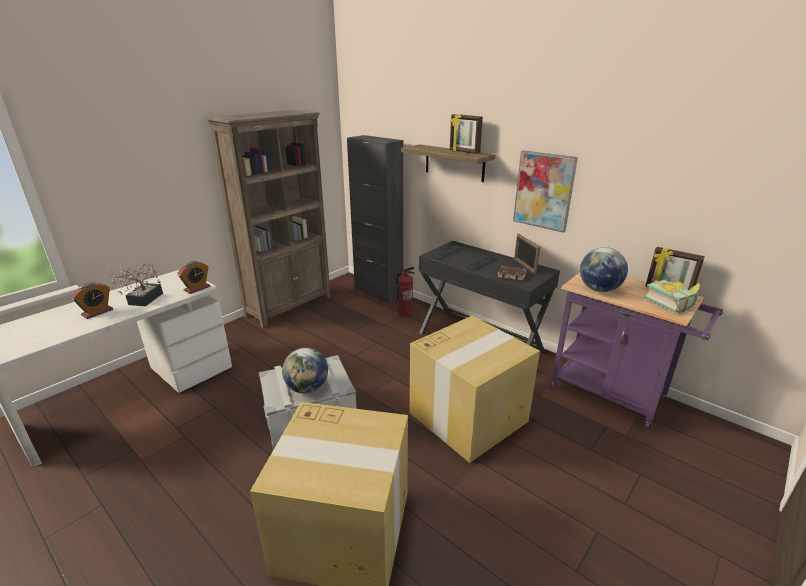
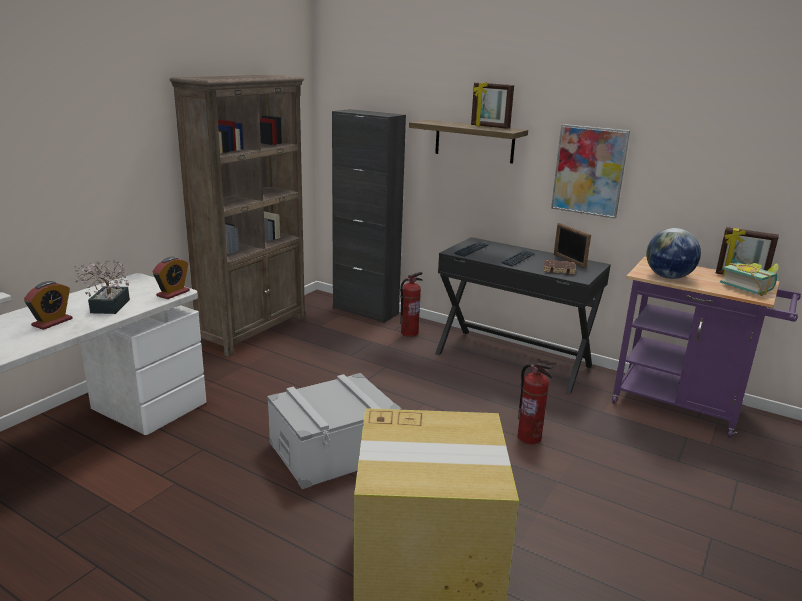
camera: 10 degrees left, 5 degrees down
globe [282,348,328,394] -> none
cardboard box [410,316,540,463] -> fire extinguisher [517,362,553,444]

